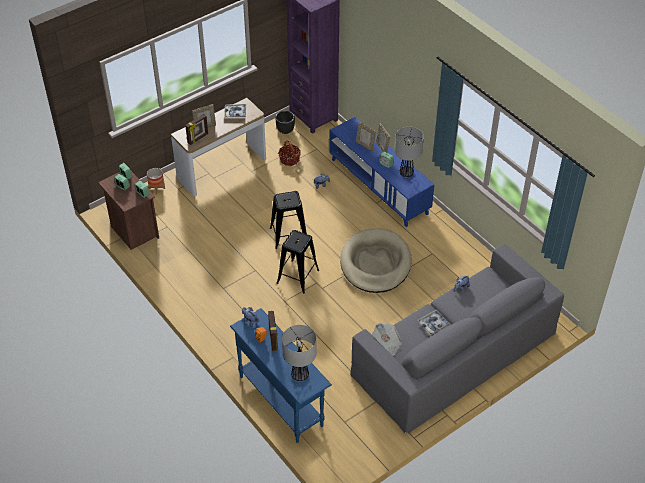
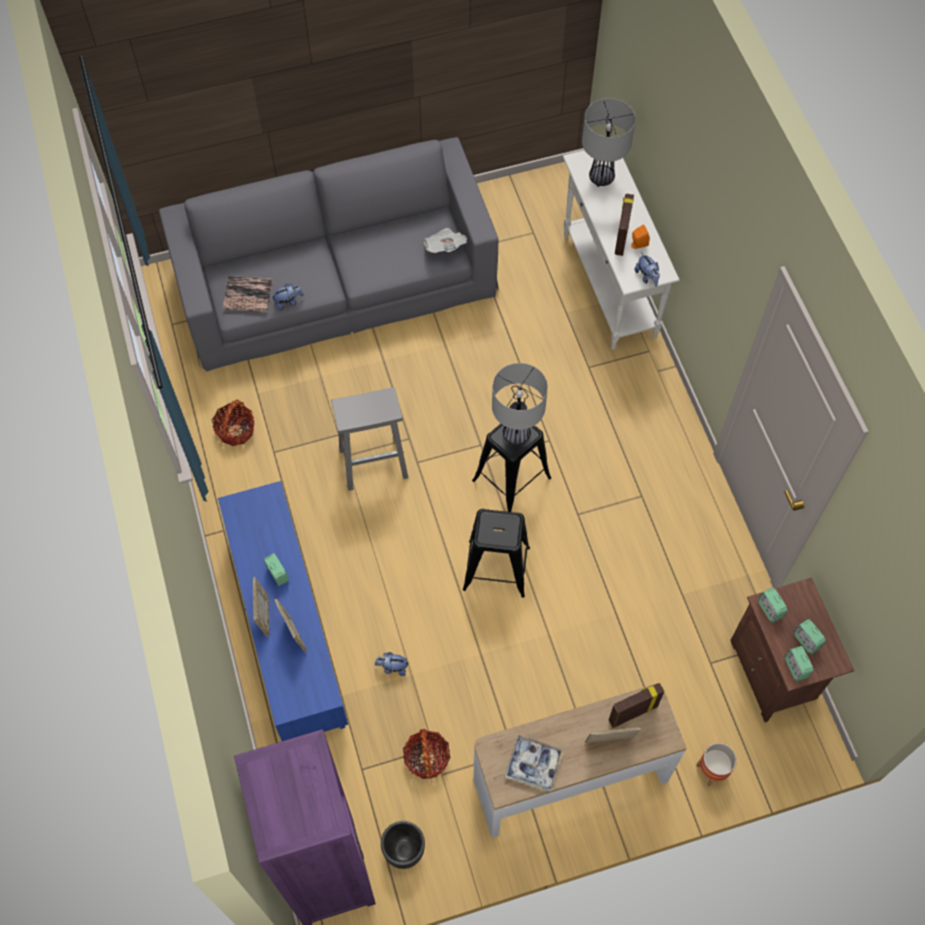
camera: 160 degrees left, 15 degrees up
blue console table [230,308,332,443] -> white console table [563,150,680,350]
beige dog bed [340,228,412,293] -> grey stool [331,387,408,491]
table lamp [395,127,424,177] -> table lamp moved to [492,363,548,445]
tray [417,310,450,336] -> none
none -> basket [212,400,254,446]
none -> book [222,276,272,312]

